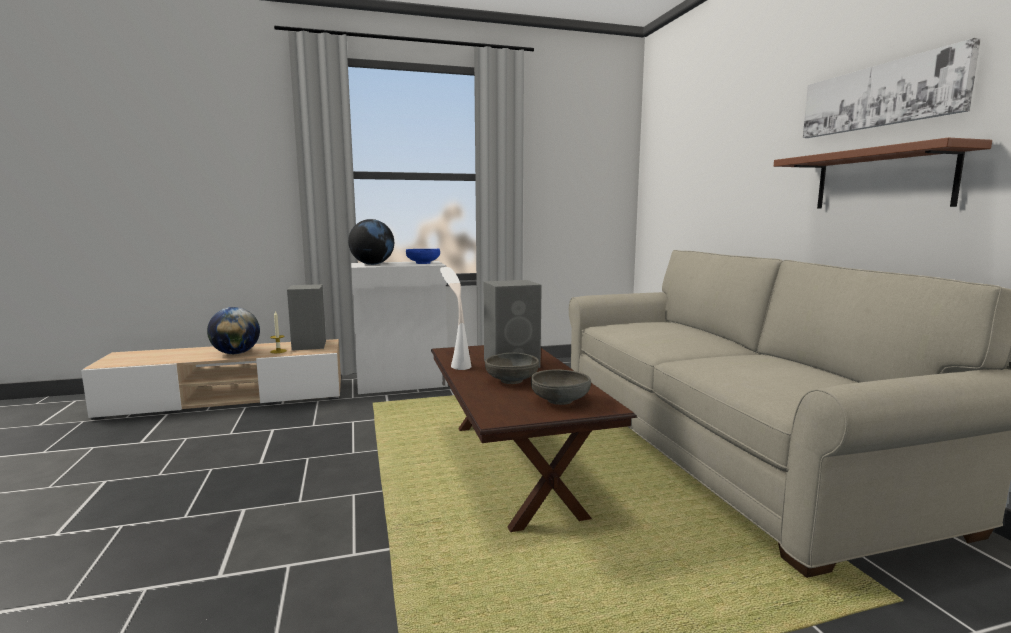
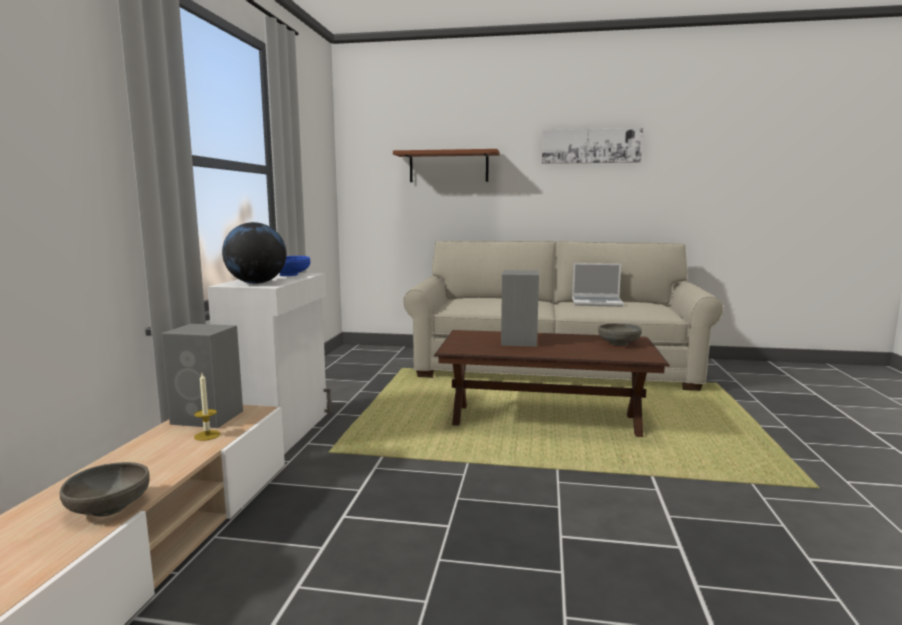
camera: 65 degrees left, 0 degrees up
globe [207,307,260,354] -> none
white table lamp [440,267,472,370] -> none
grey bowl [485,353,539,384] -> grey bowl moved to [60,462,150,516]
brown shelf [774,138,992,208] -> brown shelf moved to [393,149,500,182]
none -> laptop [572,263,624,307]

